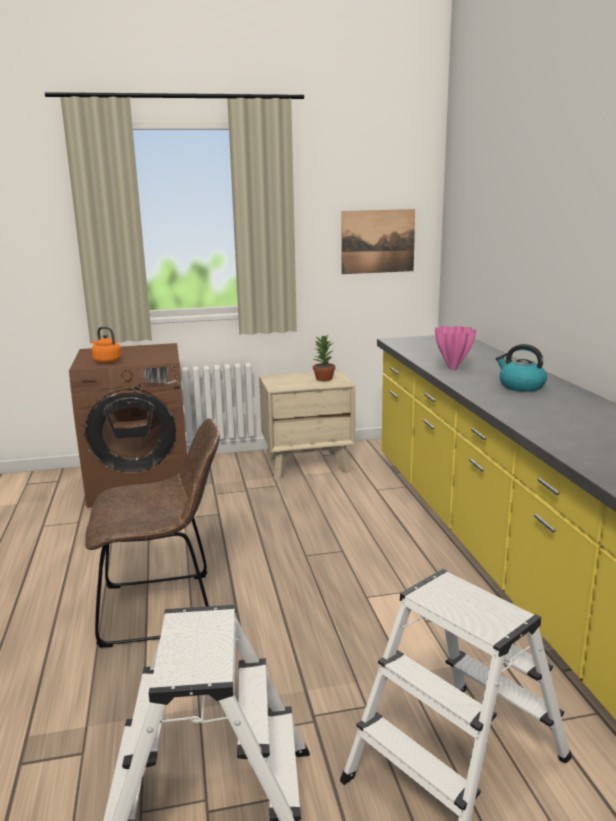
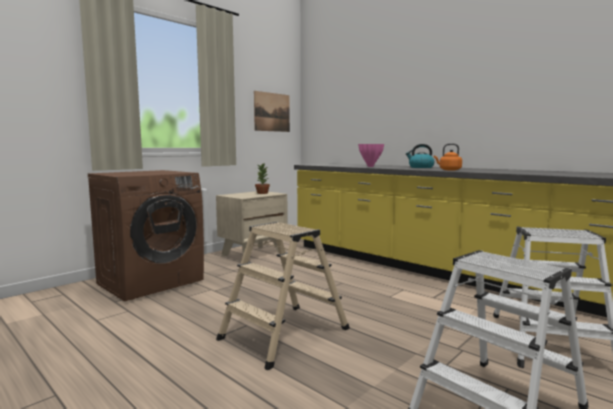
camera: 35 degrees left, 10 degrees down
brown chair [85,418,220,647] -> beige step ladder [216,222,350,370]
orange kettle [91,327,122,363] -> orange kettle moved to [434,143,462,171]

